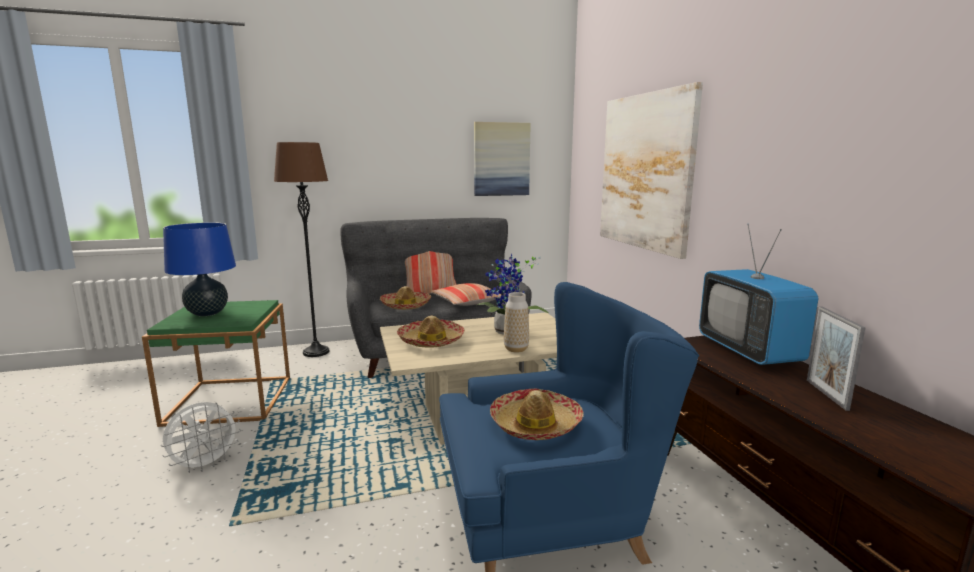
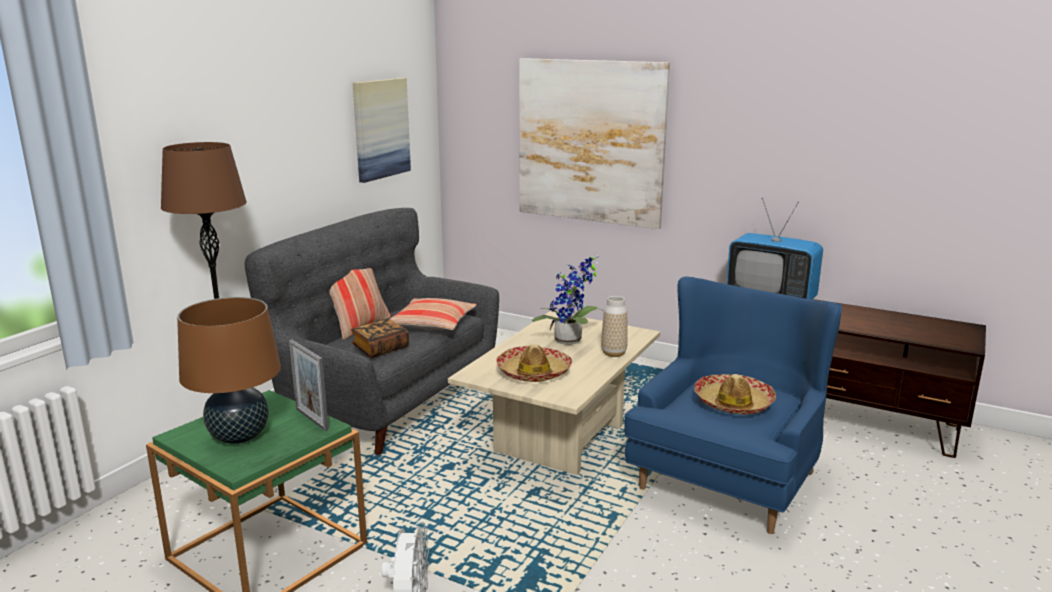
camera: 45 degrees left, 5 degrees up
blue table lamp [163,222,236,316] -> brown table lamp [177,297,281,444]
hat [380,286,431,310] -> book [351,319,409,358]
picture frame [807,307,865,411] -> picture frame moved to [289,340,329,431]

